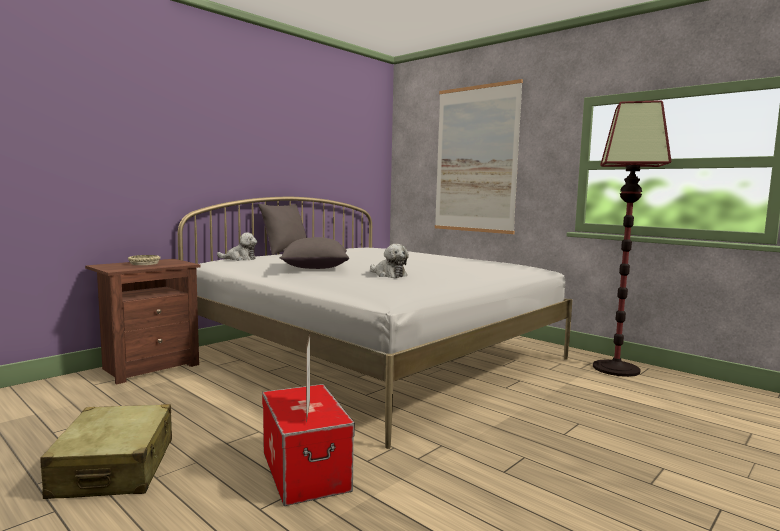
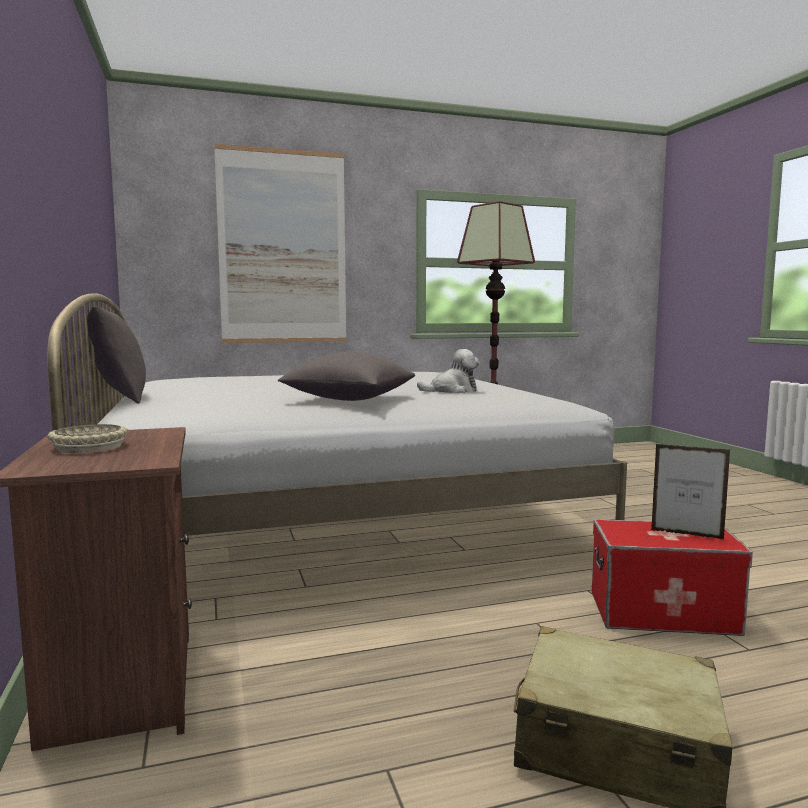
camera: 60 degrees left, 0 degrees up
plush toy [217,233,257,261] -> none

